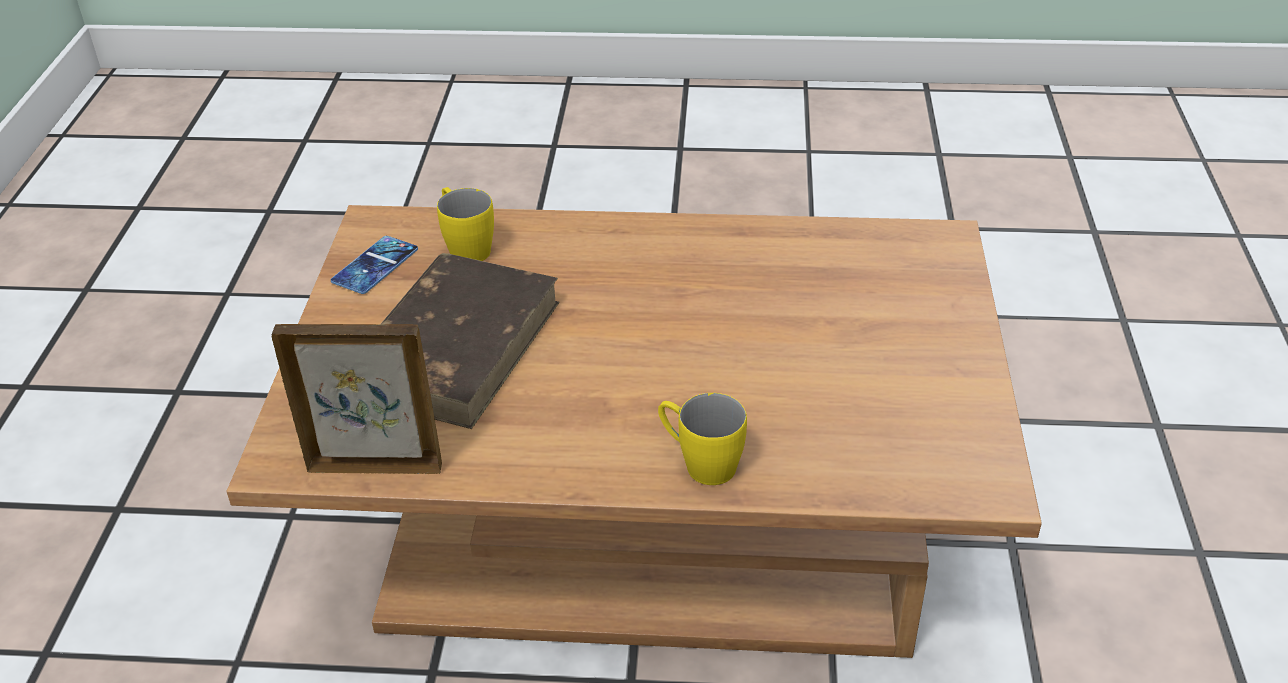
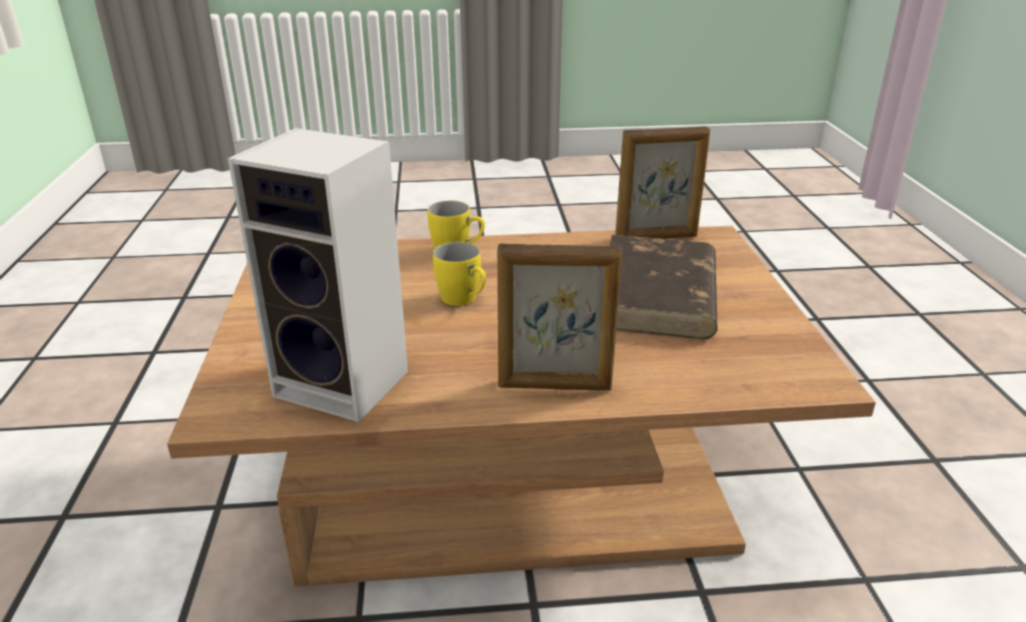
camera: 170 degrees right, 10 degrees down
phone [331,236,418,294] -> none
yellow mug [437,187,494,261] -> yellow mug moved to [433,242,486,306]
none -> speaker [228,128,408,422]
none -> picture frame [497,243,622,390]

